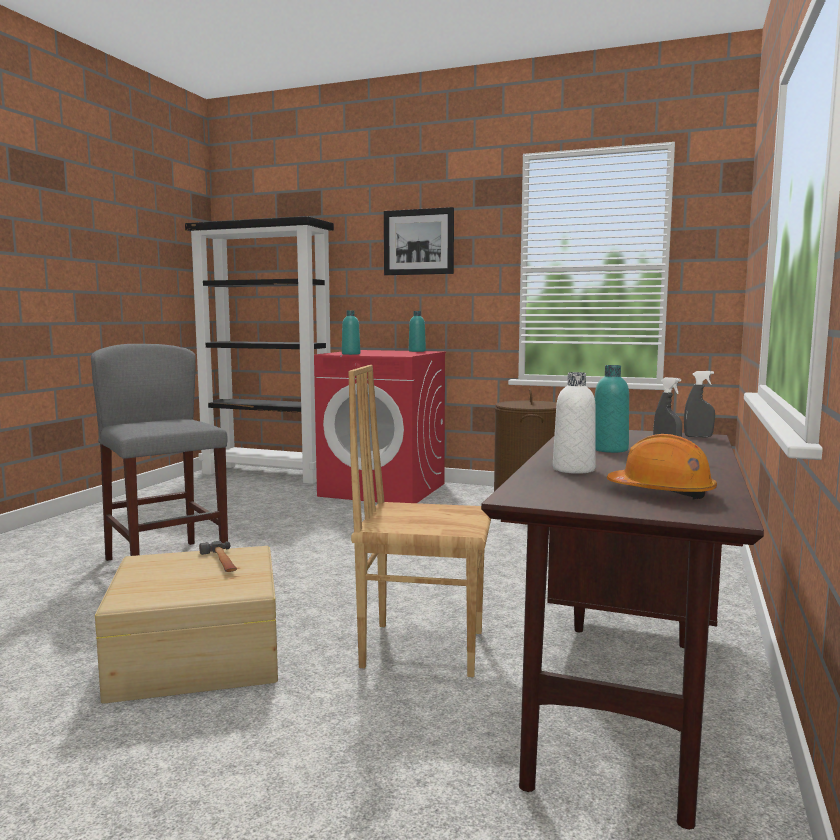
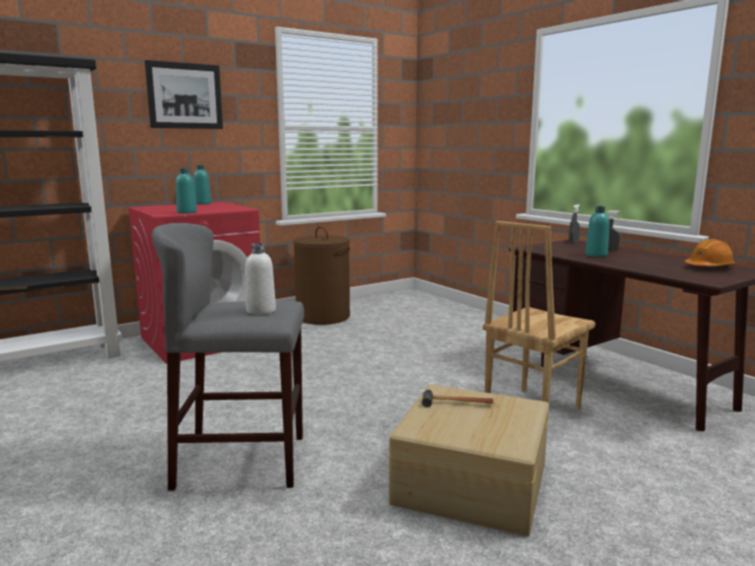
camera: 55 degrees left, 5 degrees up
white bottle [553,372,596,474] -> white bottle moved to [245,243,276,315]

